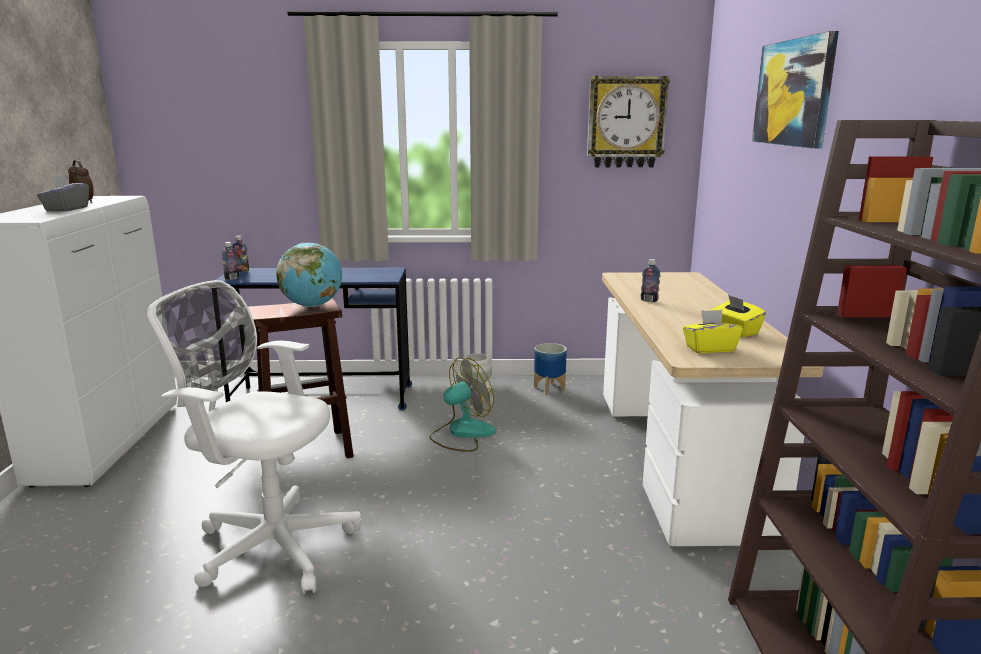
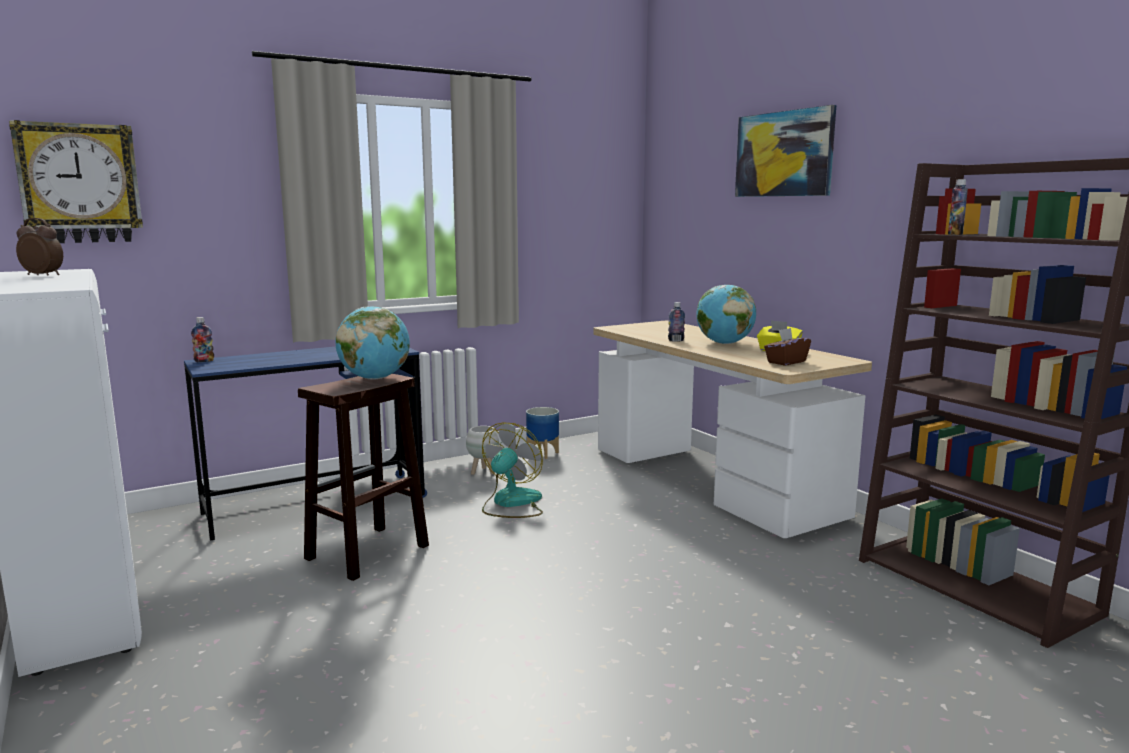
camera: 30 degrees left, 5 degrees down
grey tissue box [37,175,89,212] -> none
white office chair [147,280,361,594] -> none
bottle [222,242,239,280] -> bottle moved to [948,179,968,235]
wall clock [587,76,670,168] -> wall clock moved to [9,120,143,243]
yellow tissue box [683,310,743,353] -> brown tissue box [764,328,811,366]
none -> globe [696,285,756,344]

